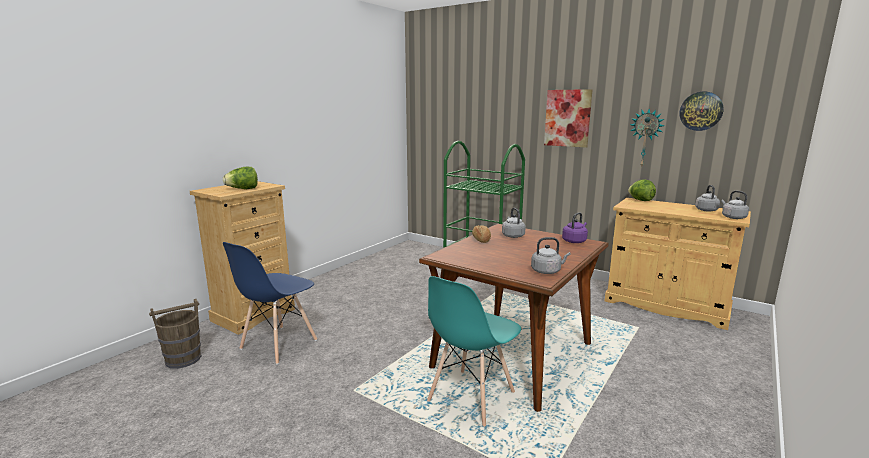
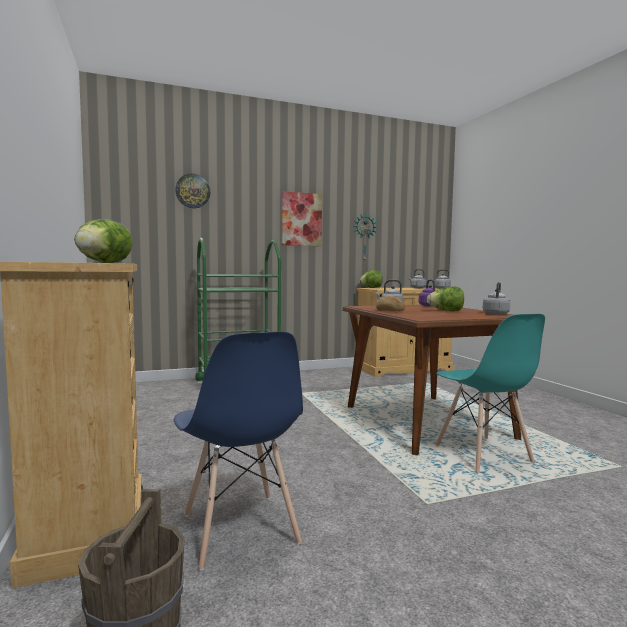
camera: 55 degrees left, 10 degrees down
wall clock [679,92,724,131] -> wall clock moved to [175,174,210,208]
none -> lettuce [427,287,464,311]

